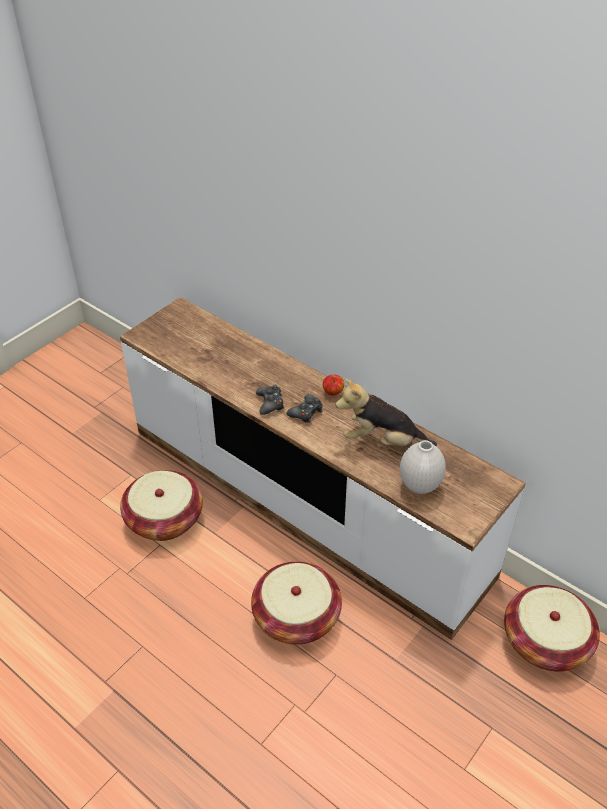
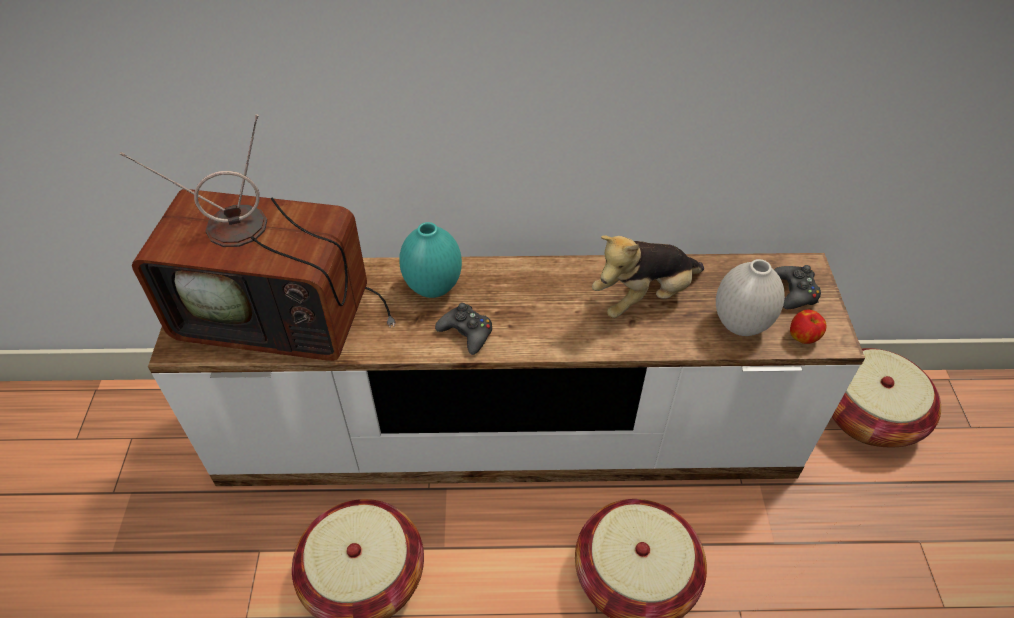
camera: 40 degrees left, 5 degrees up
black game controller [287,394,323,423] -> black game controller moved to [774,265,821,309]
apple [323,375,344,395] -> apple moved to [790,309,826,344]
none -> television [120,114,396,361]
none -> turquoise vase [399,222,462,298]

